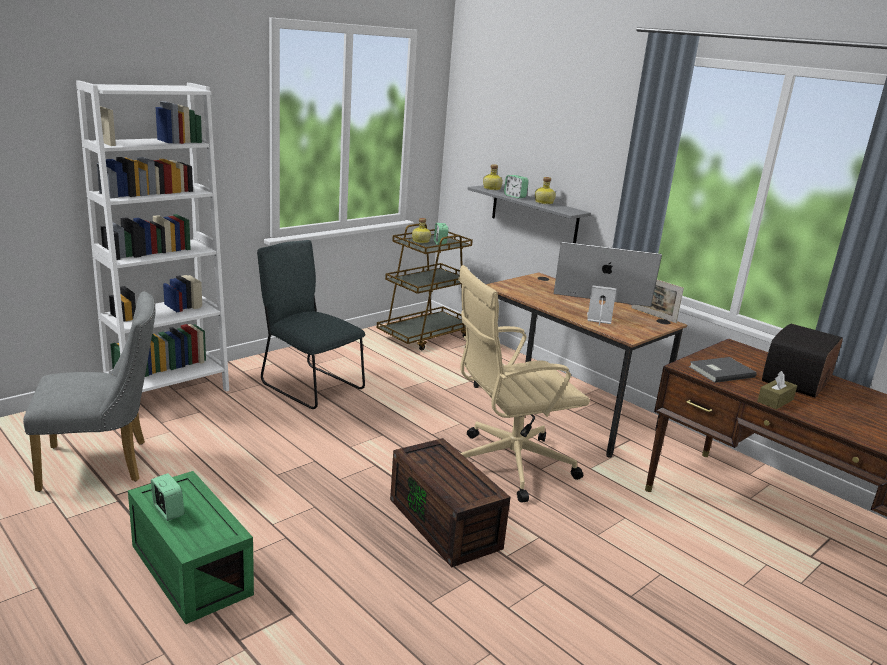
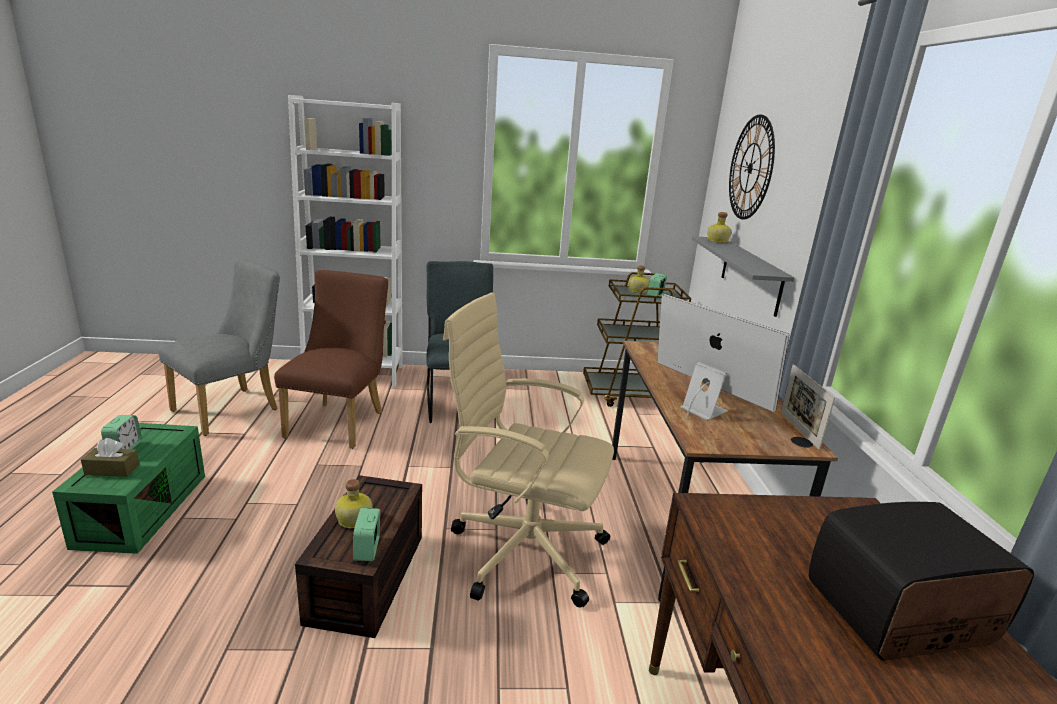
camera: 40 degrees right, 0 degrees up
grey chair [23,292,155,492] -> grey chair turned 75 degrees counterclockwise [158,259,280,436]
alarm clock [504,175,529,199] -> alarm clock moved to [353,508,380,561]
bottle [535,177,556,204] -> bottle moved to [335,479,372,528]
grey book [689,357,757,383] -> none
brown tissue box [757,371,797,409] -> brown tissue box moved to [81,438,140,477]
none -> brown chair [274,270,388,449]
none -> wall clock [729,114,775,219]

